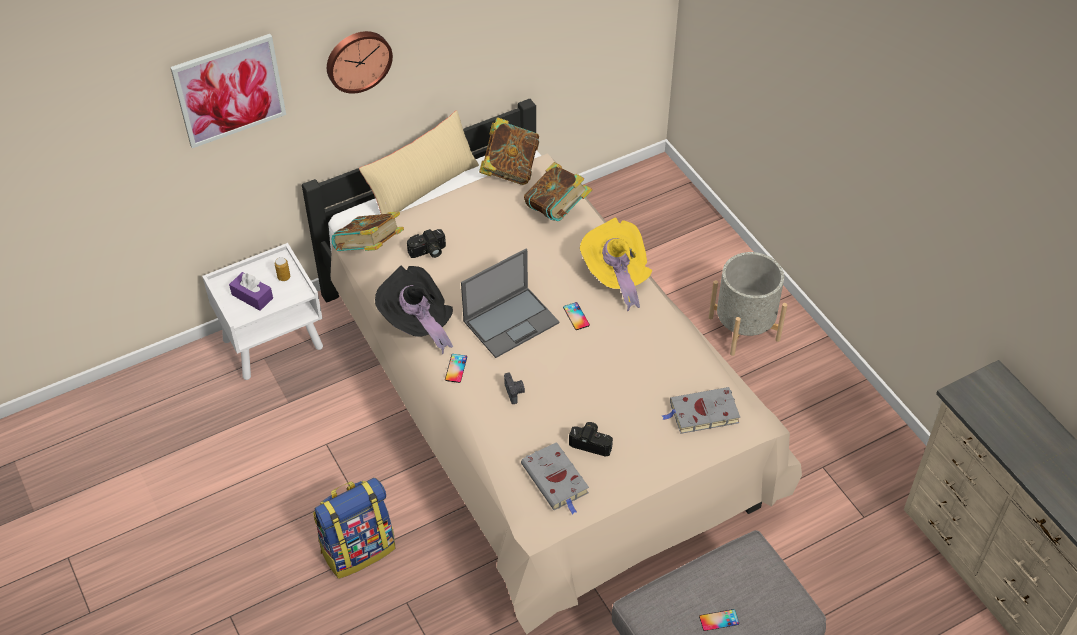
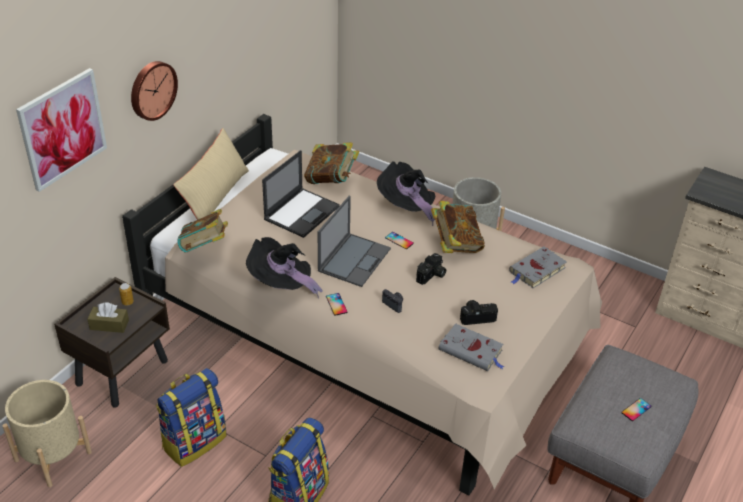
camera: 30 degrees left, 10 degrees down
white nightstand [202,243,323,380] -> brown nightstand [54,277,170,408]
purple tissue box [229,272,273,311] -> brown tissue box [87,302,129,333]
camera [407,229,446,258] -> camera moved to [416,253,446,285]
book [479,117,539,185] -> book moved to [431,201,485,253]
yellow hat [580,217,652,311] -> black hat [377,161,435,226]
none -> beige planter [2,380,92,487]
none -> backpack [156,368,226,467]
none -> laptop [262,150,340,238]

